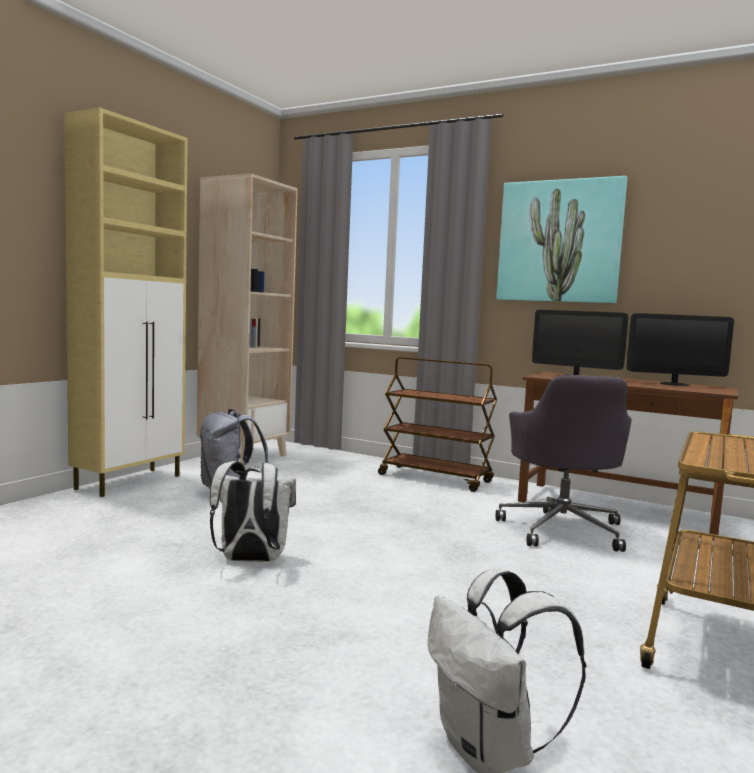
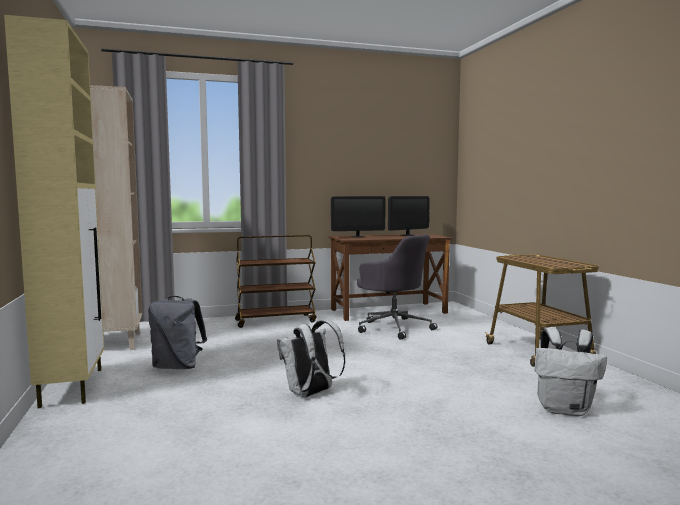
camera: 45 degrees left, 0 degrees up
picture [496,176,627,303] -> none

